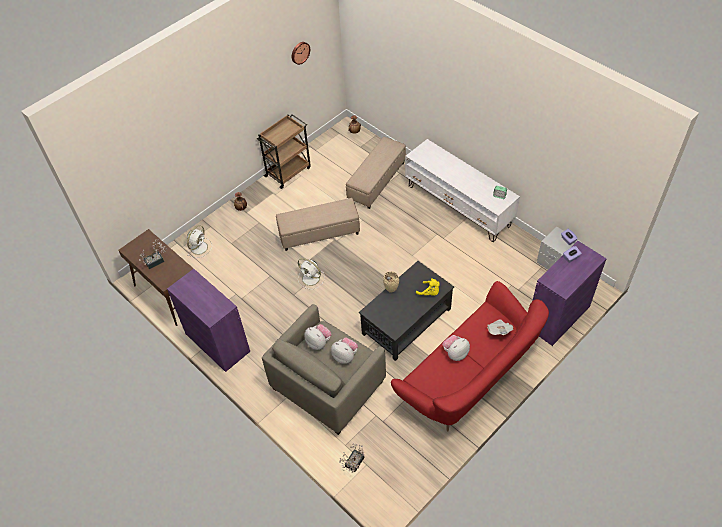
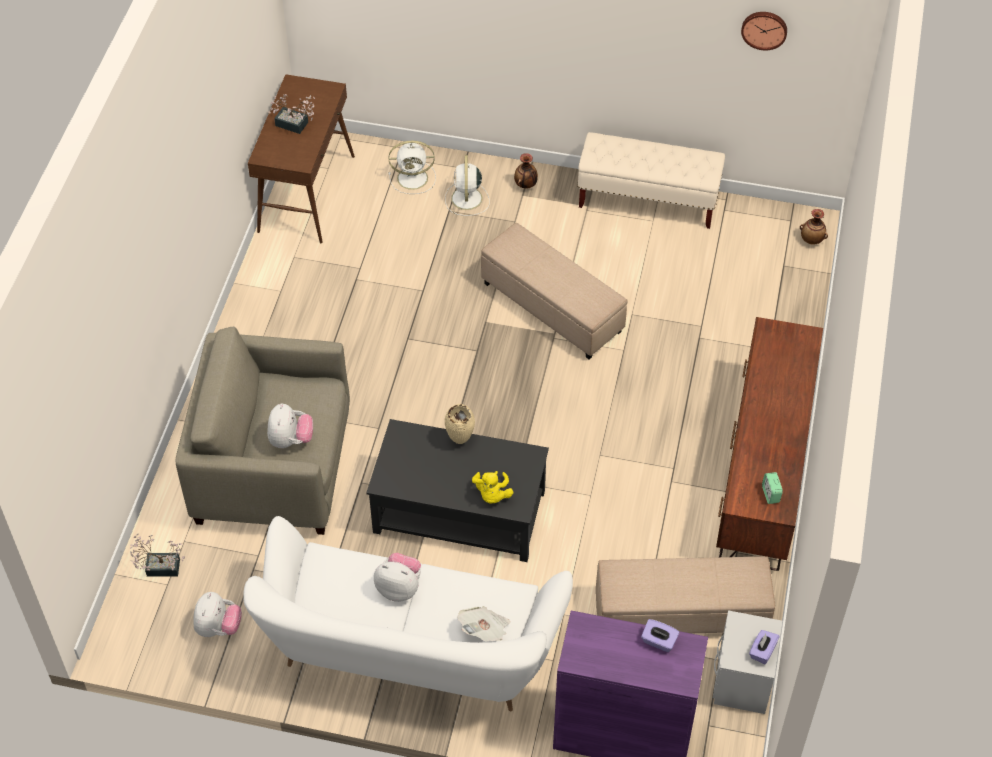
camera: 55 degrees right, 0 degrees up
purple cabinet [167,269,250,372] -> none
brown cart [257,114,311,189] -> beige bench [577,132,725,229]
white fan [298,258,325,289] -> white fan moved to [445,155,490,216]
plush toy [304,324,332,350] -> plush toy moved to [193,592,242,637]
beige ottoman [346,137,406,209] -> beige ottoman moved to [596,556,775,633]
red sofa [391,281,549,431] -> white sofa [243,516,573,711]
white tv stand [405,139,520,242] -> brown tv stand [716,317,823,571]

